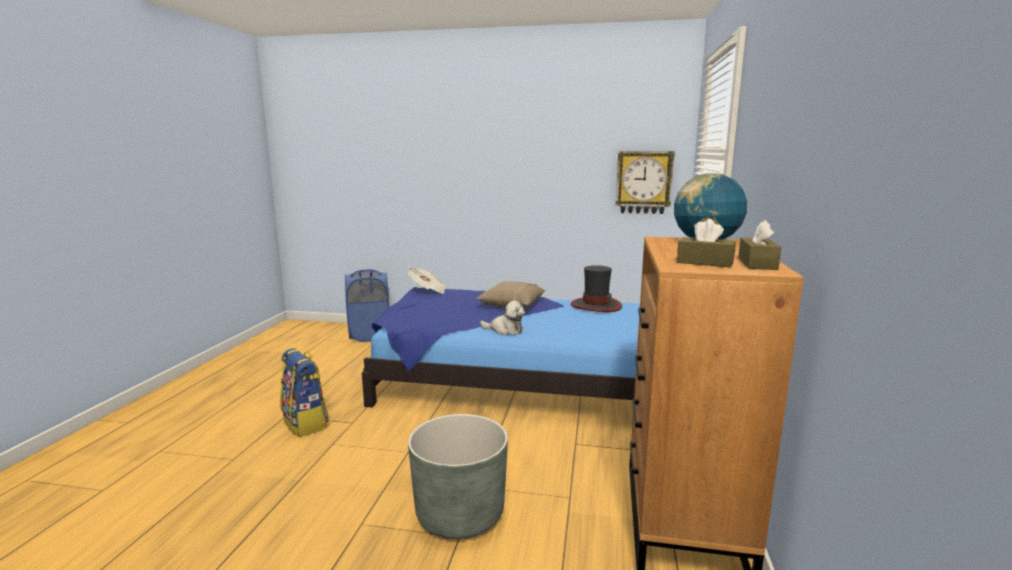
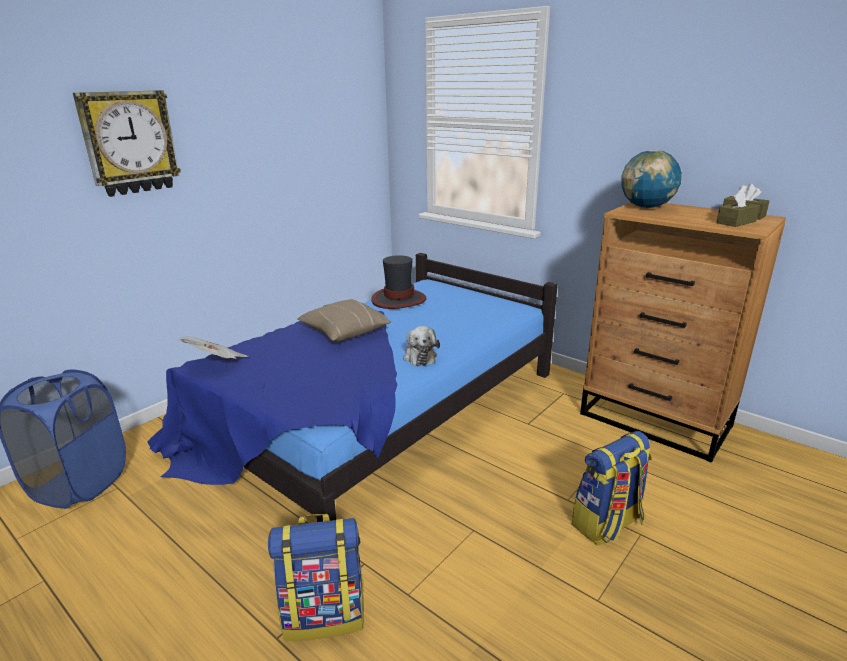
camera: 60 degrees left, 10 degrees up
grey planter [408,414,508,539] -> backpack [572,431,652,545]
plush toy [480,301,525,335] -> plush toy turned 120 degrees clockwise [403,326,440,366]
wall clock [616,151,675,214] -> wall clock moved to [73,90,181,197]

